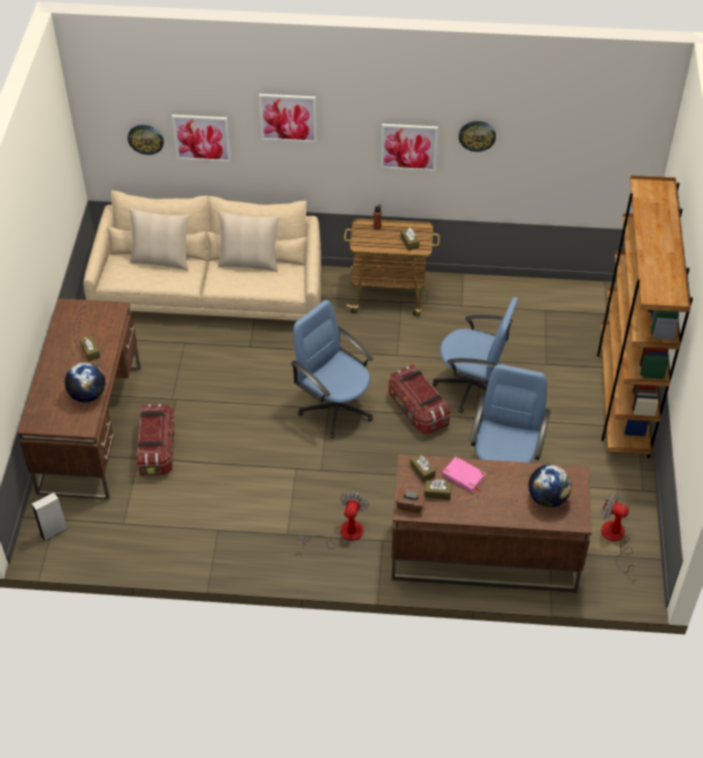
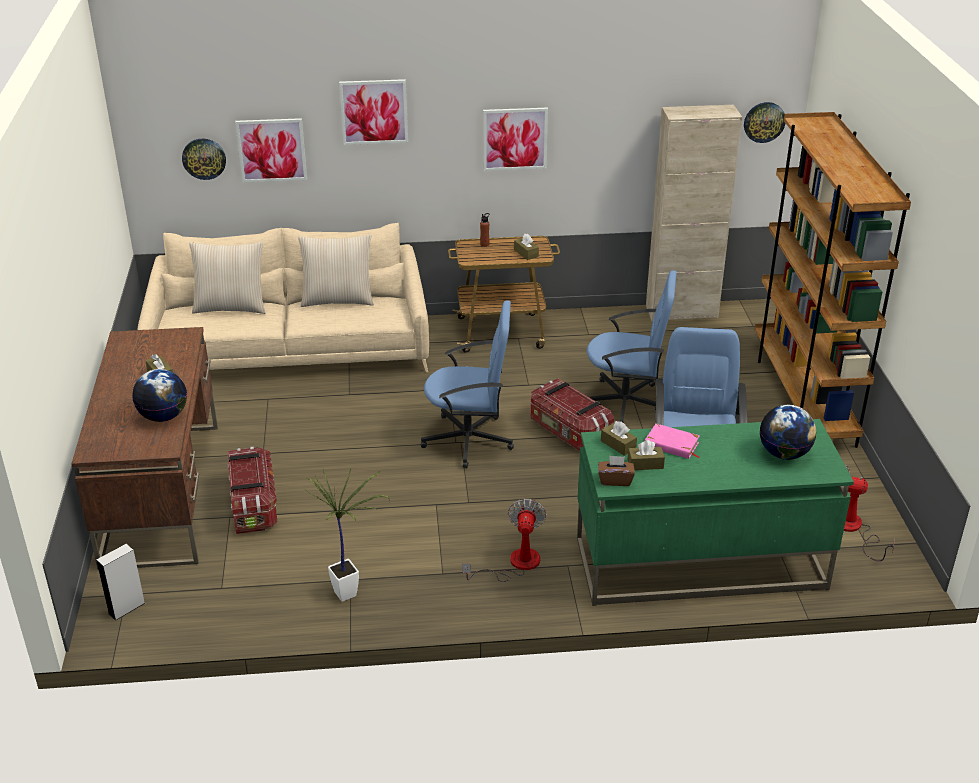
camera: 10 degrees left, 15 degrees down
blue office chair [291,300,374,439] -> blue office chair turned 150 degrees clockwise [421,300,514,468]
brown desk [391,454,592,593] -> green desk [577,419,854,606]
wall clock [459,121,496,152] -> wall clock moved to [744,102,785,143]
none -> potted plant [306,469,390,602]
none -> beige cabinet [646,105,742,321]

